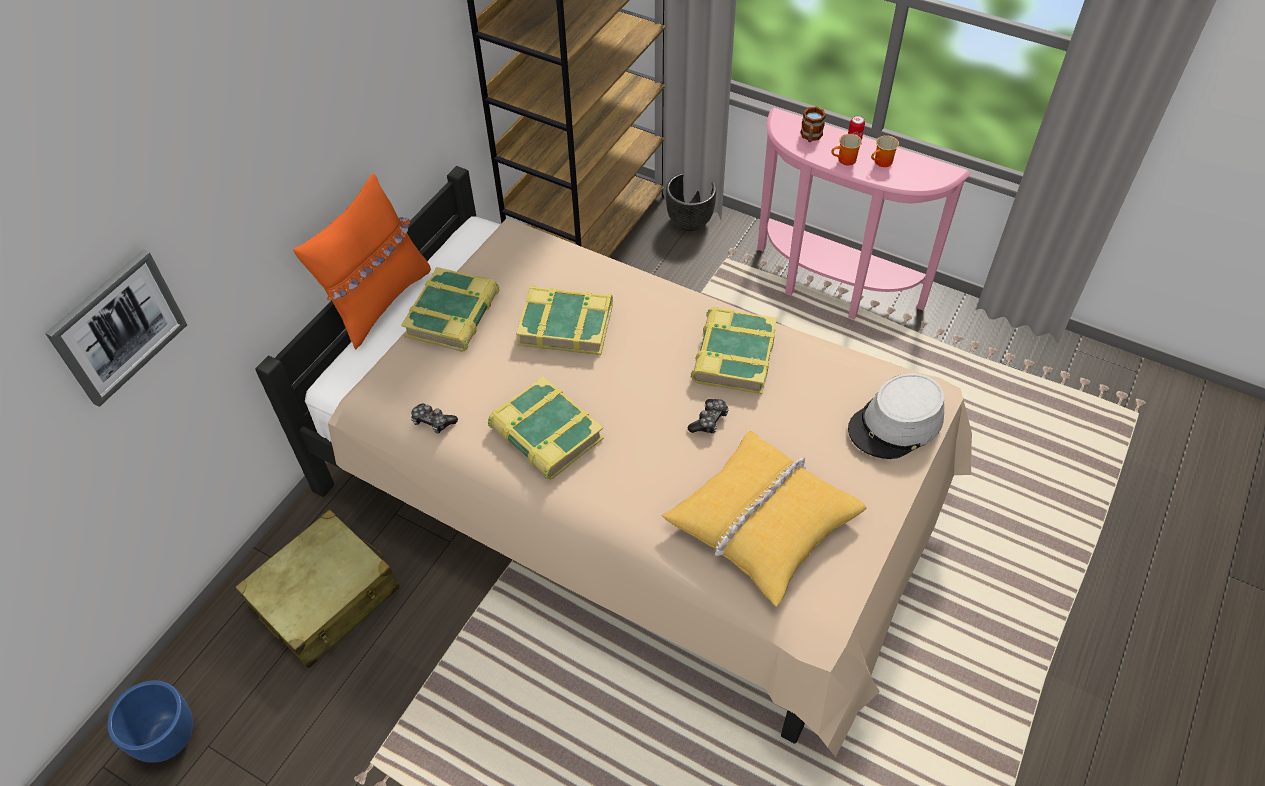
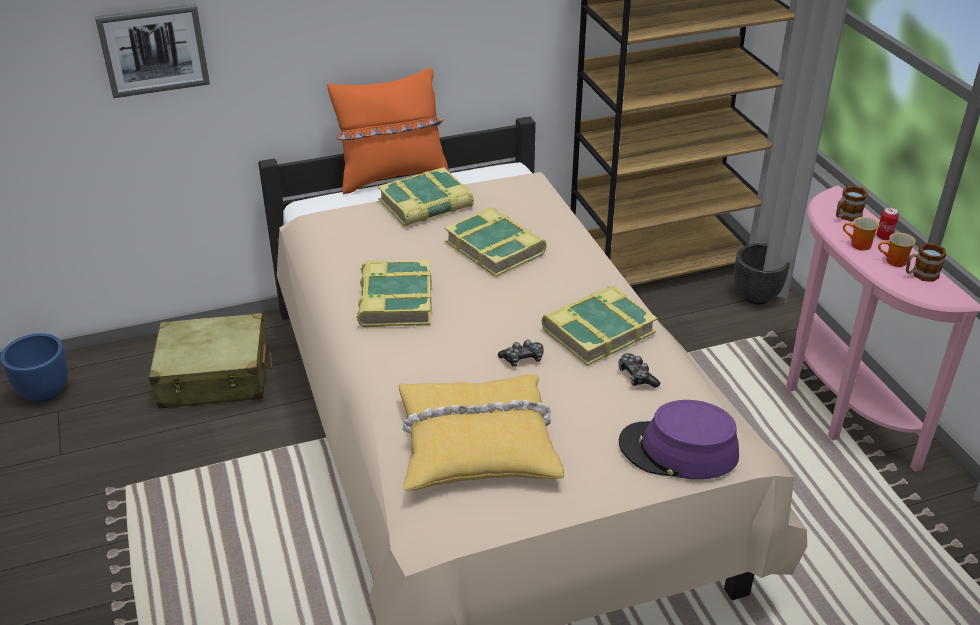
camera: 40 degrees right, 15 degrees down
game controller [411,403,458,433] -> game controller moved to [618,353,660,388]
grey hat [848,373,944,459] -> purple hat [619,400,739,479]
none -> mug [906,243,946,282]

